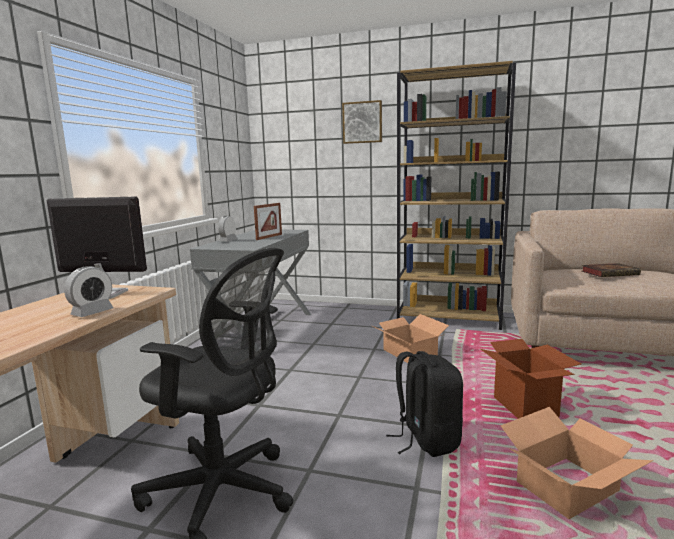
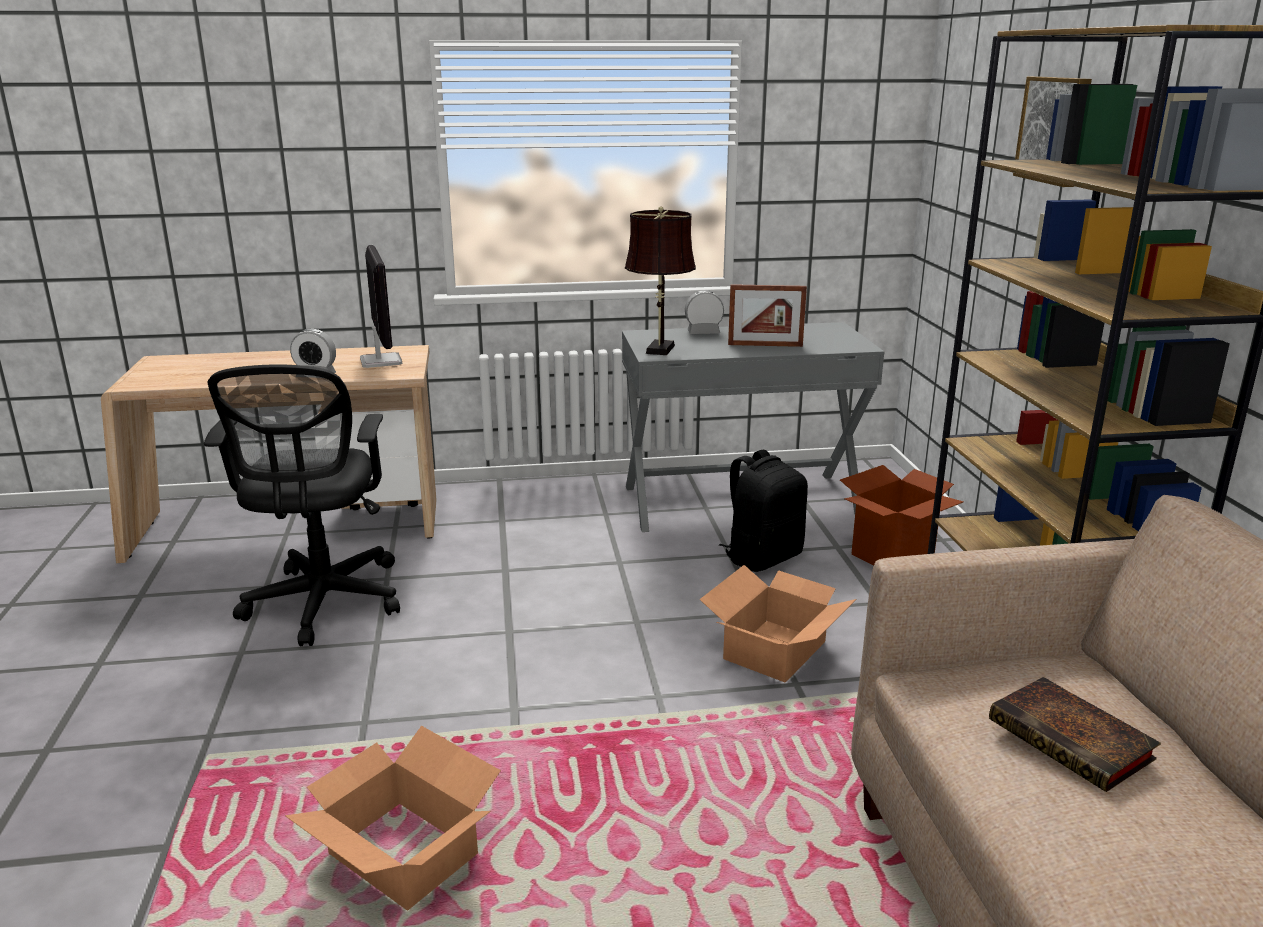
camera: 65 degrees right, 10 degrees up
black backpack [386,351,463,457] -> black backpack moved to [719,450,808,572]
cardboard box [481,339,581,419] -> cardboard box moved to [840,465,964,566]
none -> brown table lamp [625,206,696,355]

